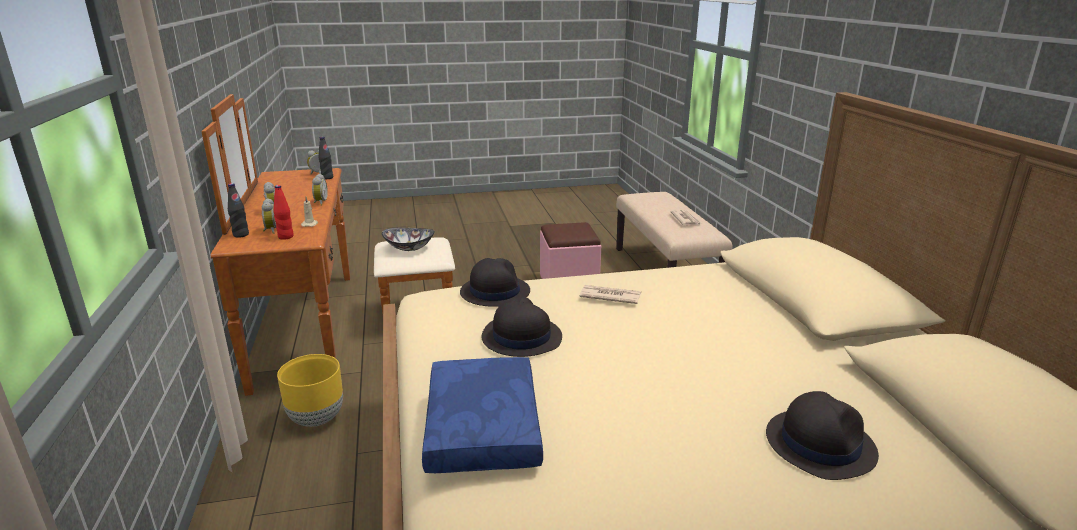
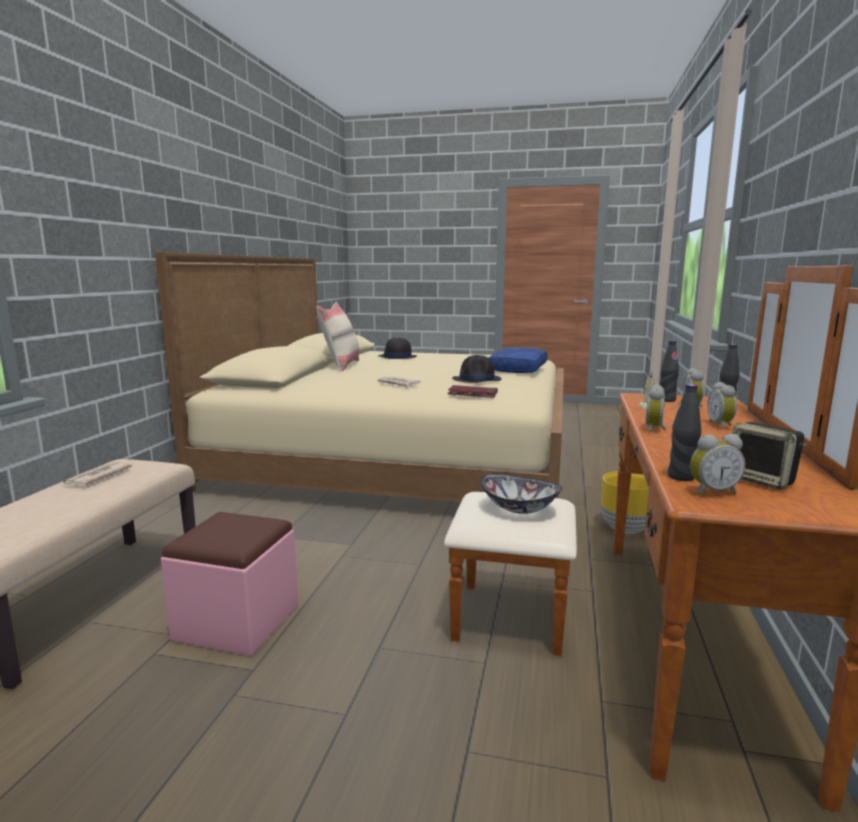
camera: 155 degrees left, 10 degrees down
red bottle [273,185,294,240] -> black bottle [660,341,679,402]
black hat [460,258,530,307] -> red book [448,385,498,398]
none -> beige pillow [316,302,359,371]
none -> speaker [732,422,807,490]

